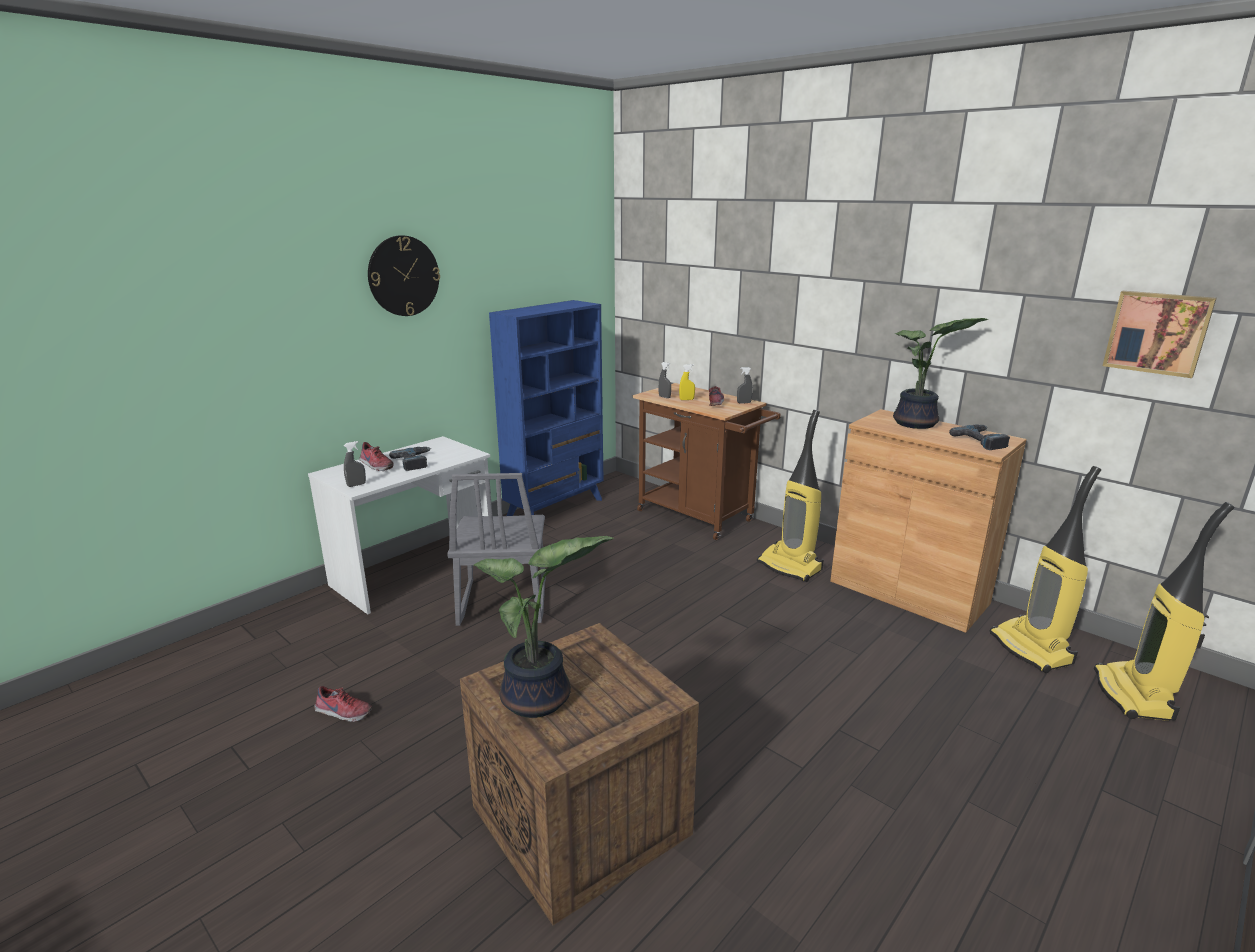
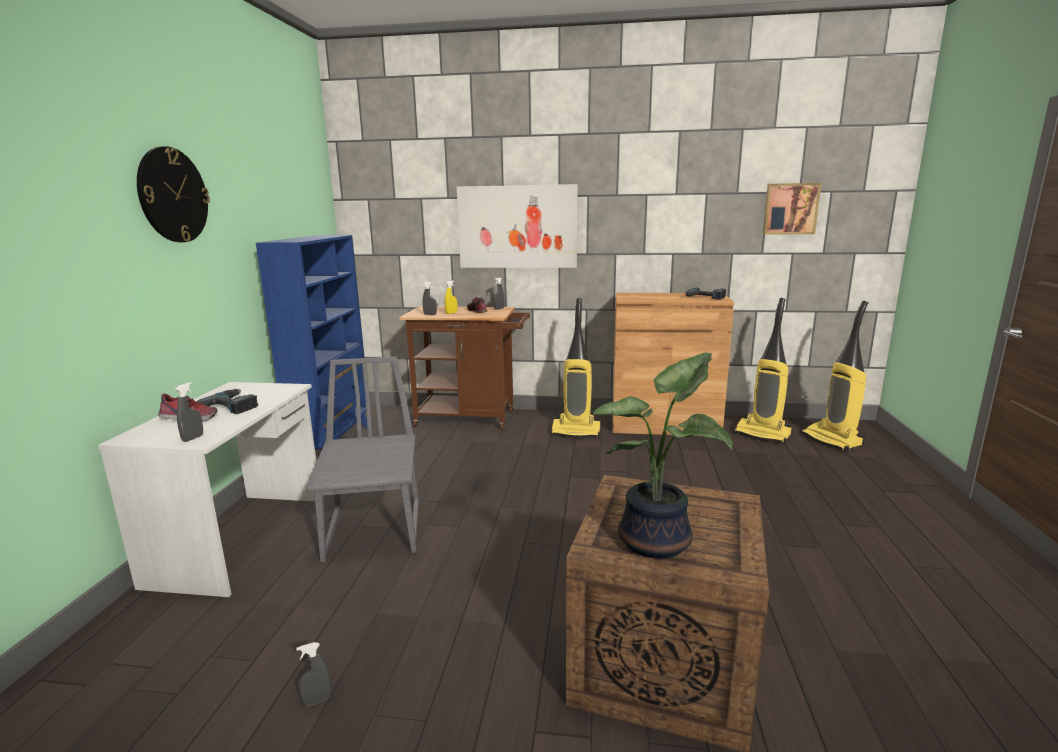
camera: 35 degrees left, 5 degrees down
shoe [314,686,372,722] -> grey spray bottle [296,642,332,706]
grey chair [447,473,546,626] -> grey chair turned 150 degrees counterclockwise [307,357,419,562]
potted plant [893,318,989,429] -> none
none -> picture [457,184,578,268]

